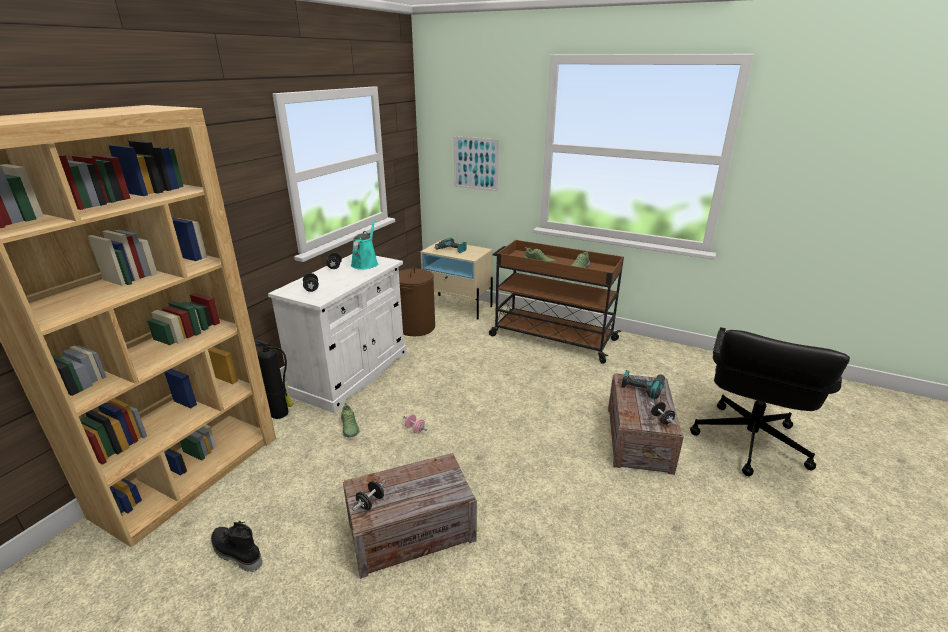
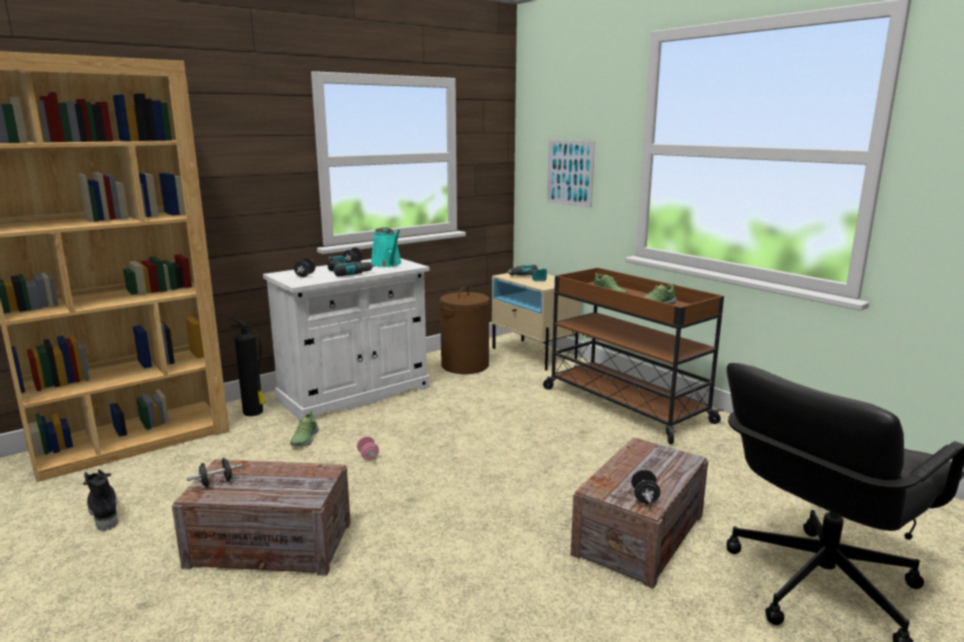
camera: 25 degrees right, 10 degrees down
turquoise watering can [351,220,378,270] -> turquoise watering can turned 120 degrees clockwise [371,227,402,267]
power drill [621,370,665,399] -> power drill moved to [327,256,375,276]

